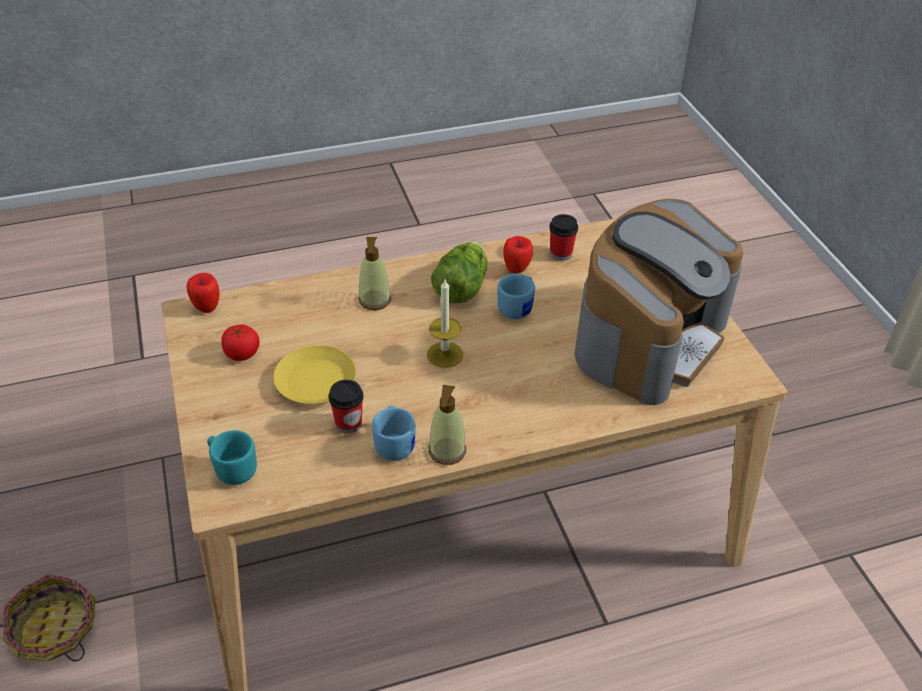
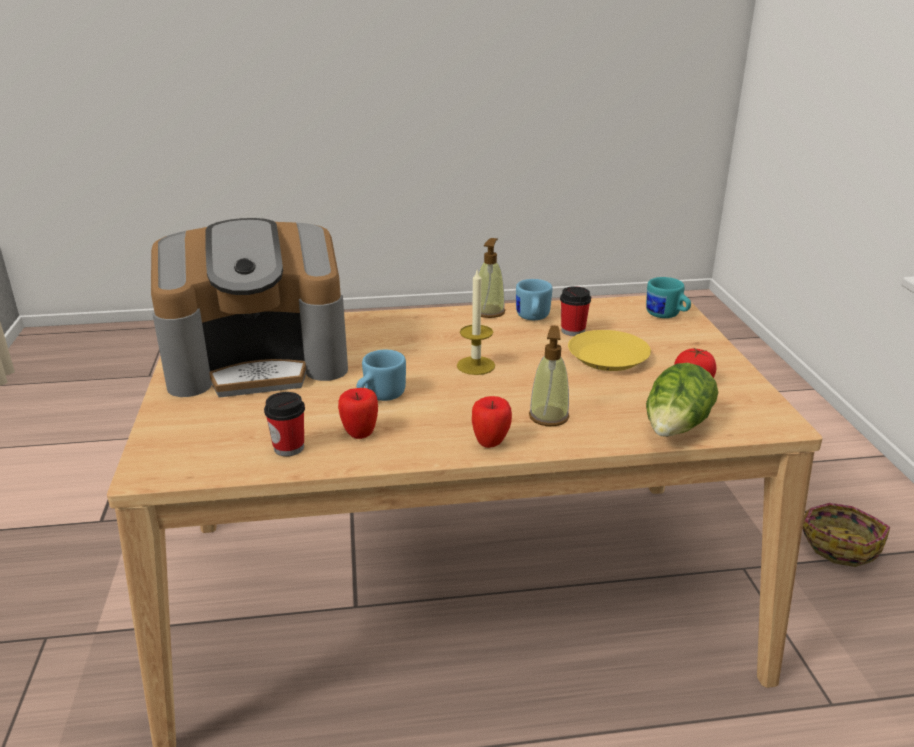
camera: 170 degrees left, 15 degrees down
apple [187,273,219,313] -> apple moved to [472,396,512,448]
lettuce [431,241,487,303] -> lettuce moved to [646,363,718,437]
coffee machine [574,199,744,405] -> coffee machine turned 150 degrees counterclockwise [151,218,348,397]

